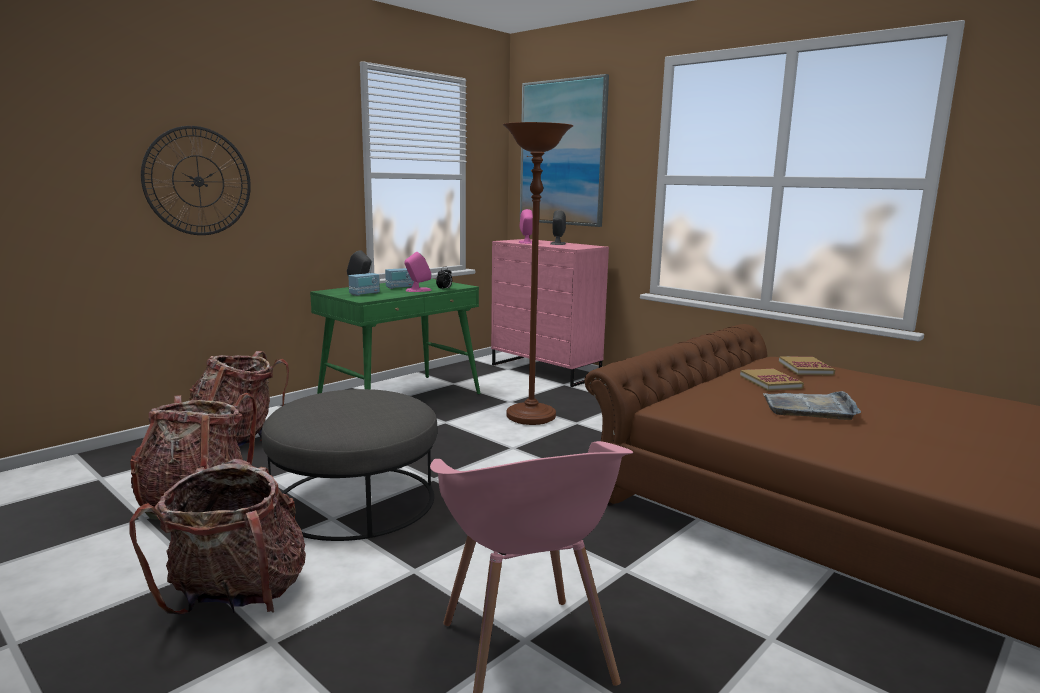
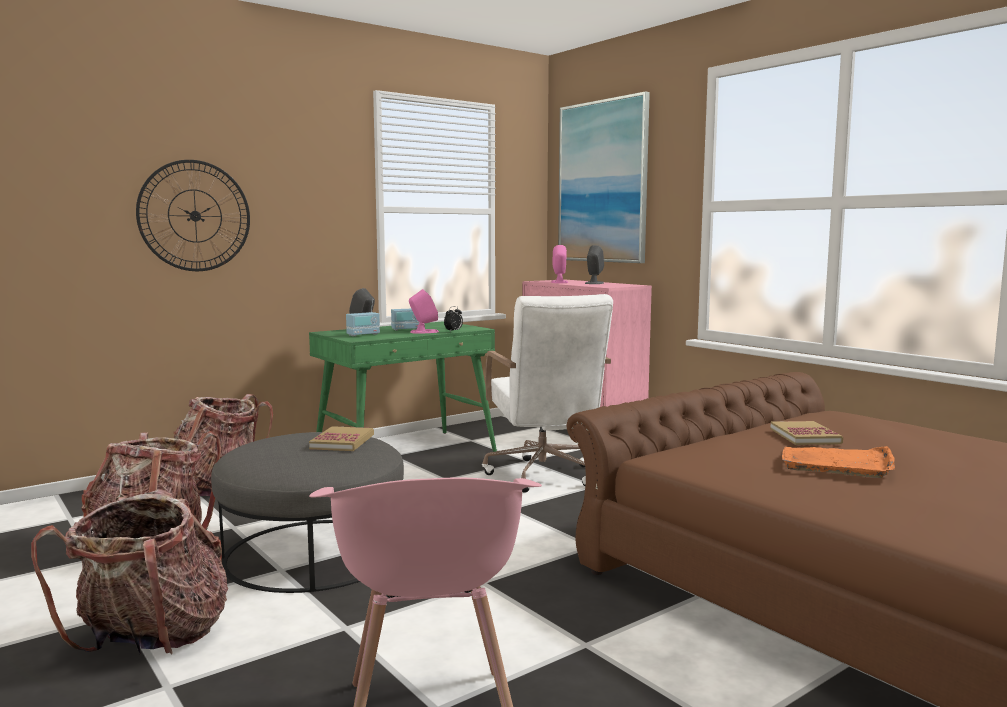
camera: 10 degrees right, 5 degrees down
brown floor lamp [503,122,573,425] -> white office chair [482,294,613,493]
grey tray [763,391,861,420] -> orange tray [782,446,895,478]
book [779,356,835,376] -> book moved to [309,426,374,451]

